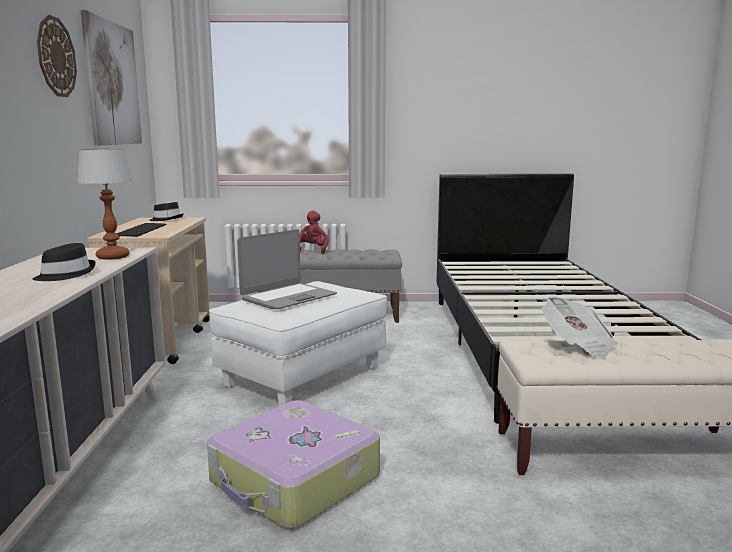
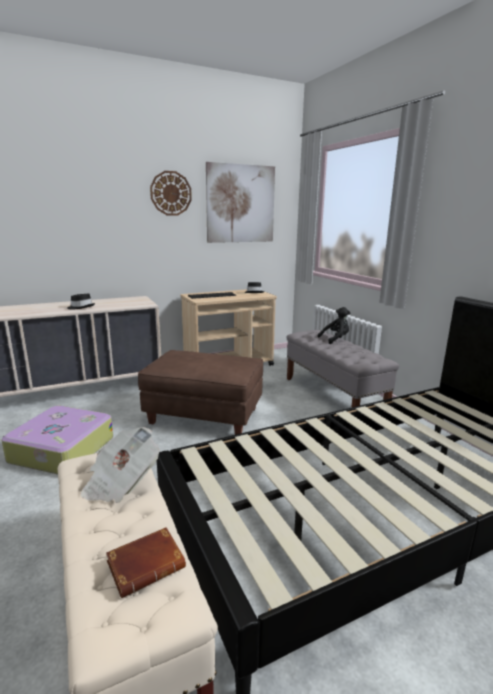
camera: 65 degrees right, 5 degrees up
table lamp [77,149,134,260] -> none
white ottoman [209,281,387,406] -> brown ottoman [138,350,263,435]
laptop [237,229,337,309] -> none
red plush toy [300,210,329,254] -> black plush toy [318,307,350,344]
none -> brown book [106,527,186,598]

